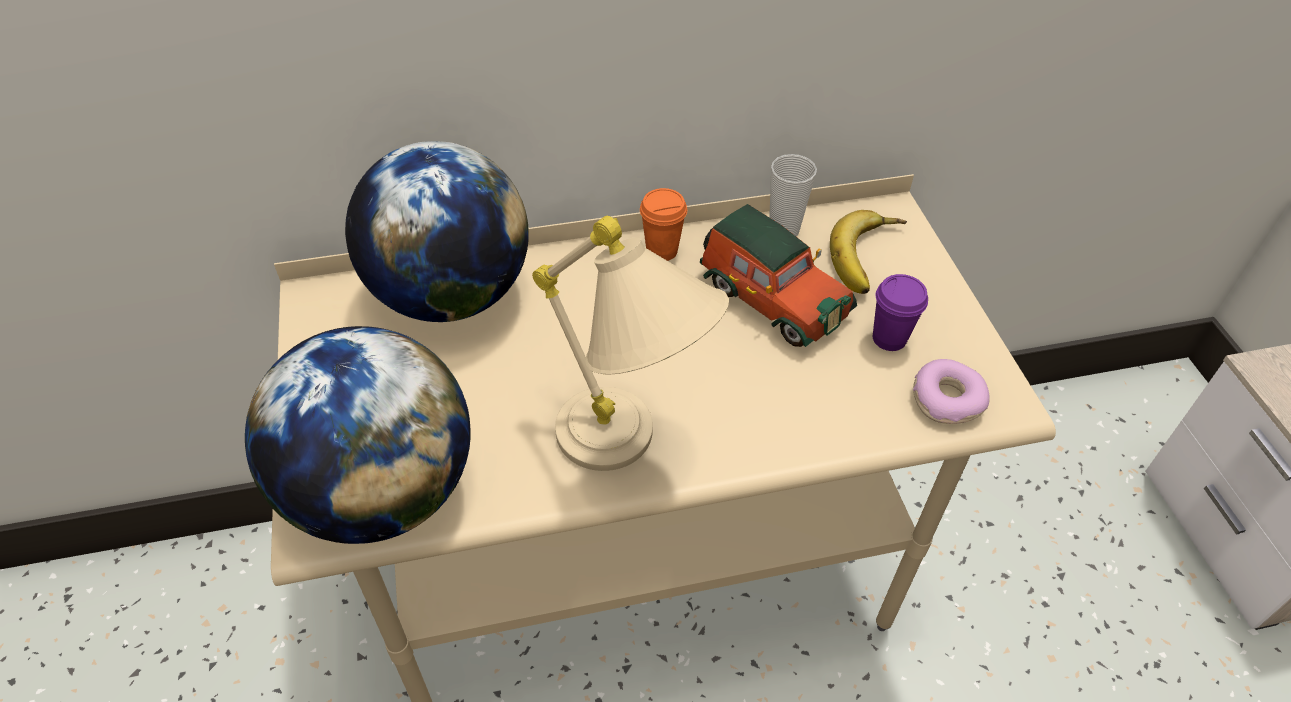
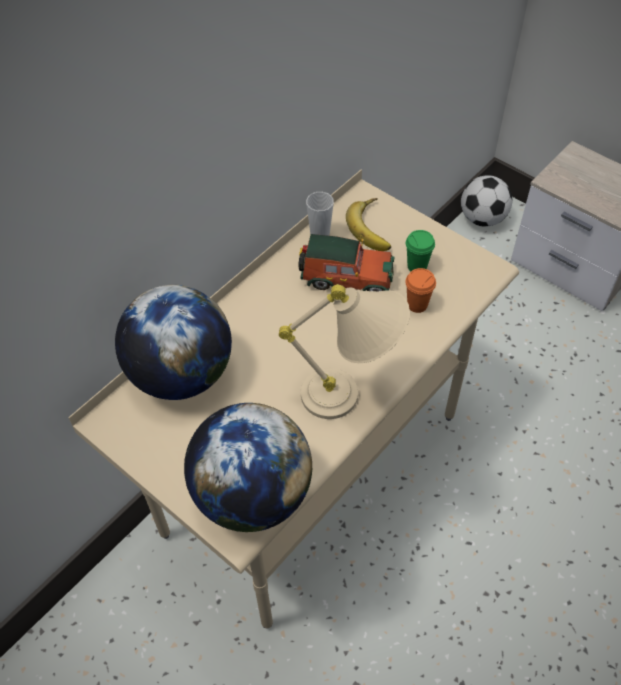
camera: 35 degrees left, 5 degrees up
orange cup [640,188,687,261] -> orange cup moved to [405,268,436,313]
purple cup [873,274,928,351] -> green cup [406,230,435,271]
donut [913,359,990,424] -> none
none -> football [461,175,512,227]

